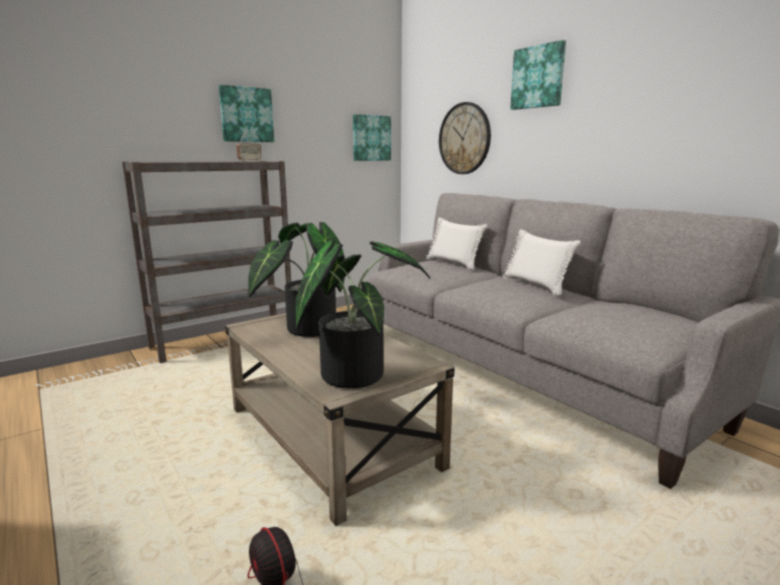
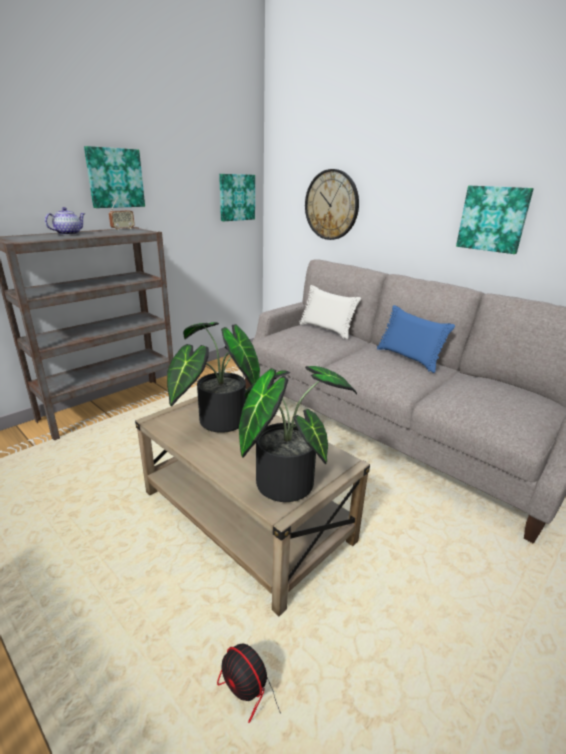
camera: 10 degrees left, 10 degrees up
white pillow [502,229,581,296] -> blue pillow [377,305,455,373]
picture [510,40,566,110] -> picture moved to [456,186,534,254]
none -> teapot [45,207,85,235]

